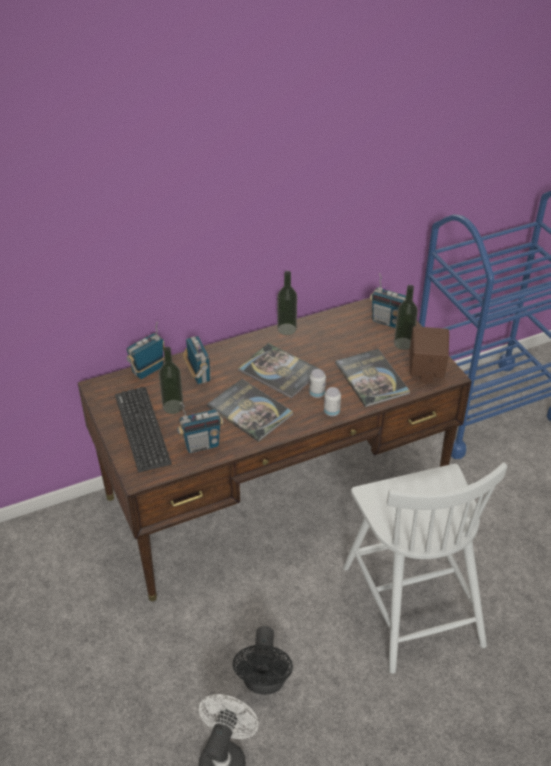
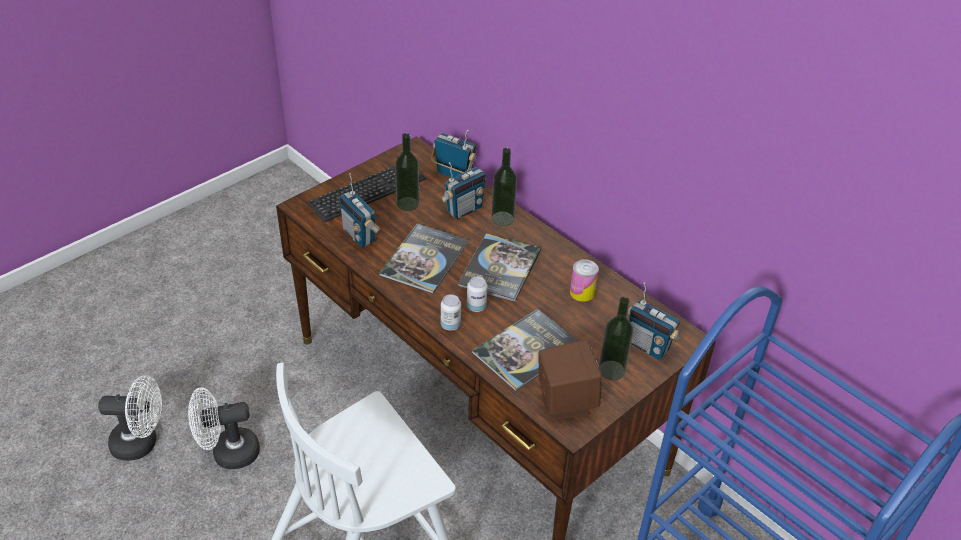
camera: 70 degrees right, 0 degrees up
black fan [233,626,293,695] -> white fan [188,388,260,469]
bottle [277,271,297,335] -> bottle moved to [491,148,517,226]
radio [370,273,406,328] -> radio turned 60 degrees counterclockwise [627,282,680,360]
none -> can [570,259,599,302]

